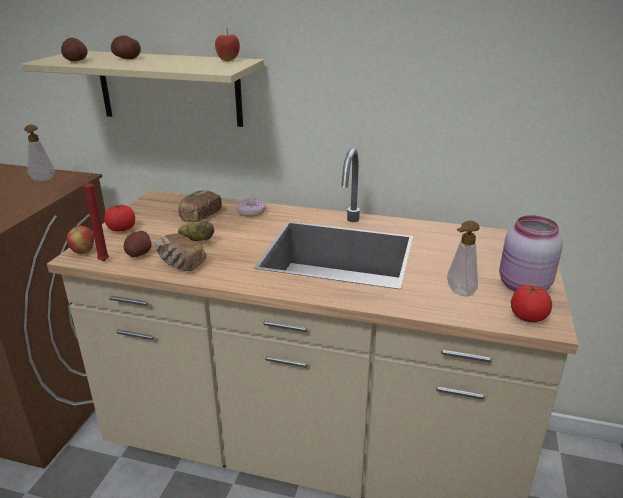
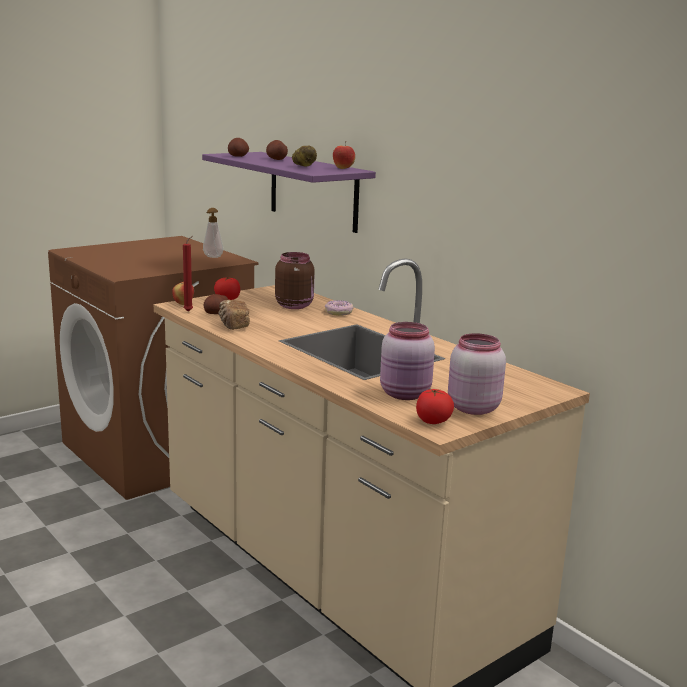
camera: 35 degrees right, 10 degrees down
beige shelf [21,51,264,127] -> purple shelf [202,152,376,233]
bread [178,190,222,222] -> brown jar [275,252,315,309]
potato [178,220,214,241] -> potato moved to [292,146,317,166]
soap dispenser [447,220,480,296] -> pink jar [380,322,435,400]

